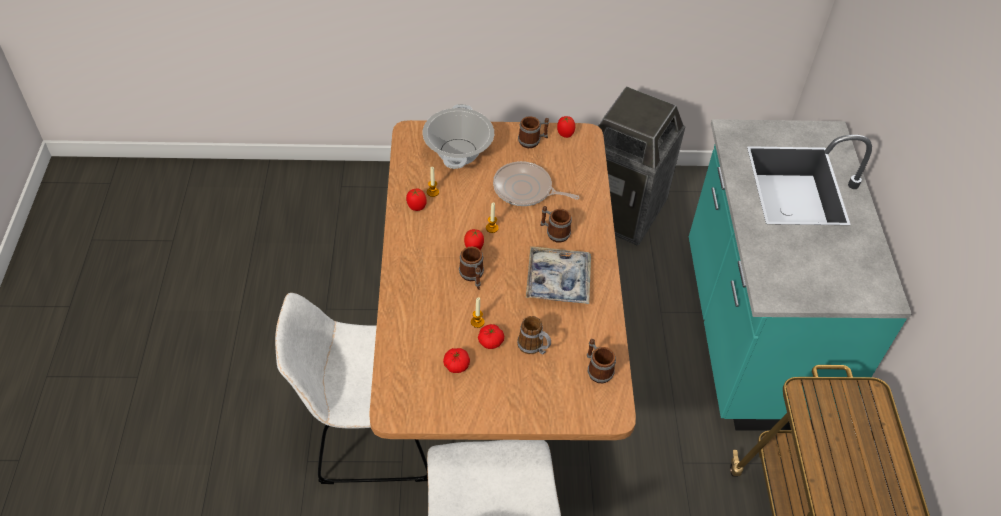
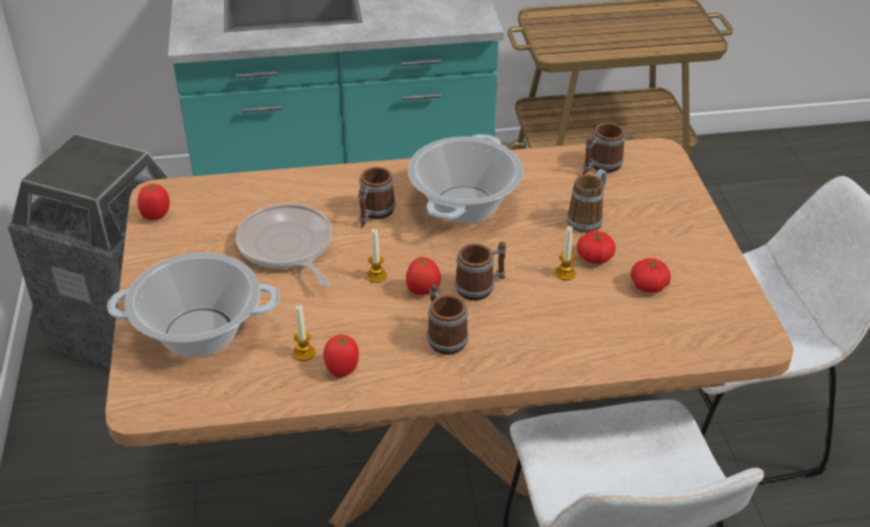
camera: 95 degrees left, 10 degrees down
frying pan [493,161,579,206] -> frying pan turned 135 degrees clockwise [236,204,332,287]
mug [518,116,549,148] -> mug moved to [427,283,469,355]
tray [526,246,591,304] -> cooking pot [408,134,523,223]

